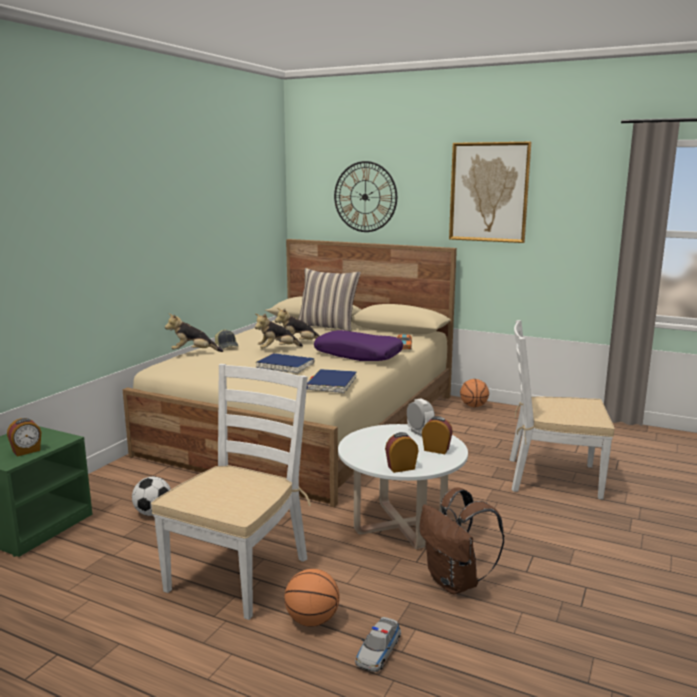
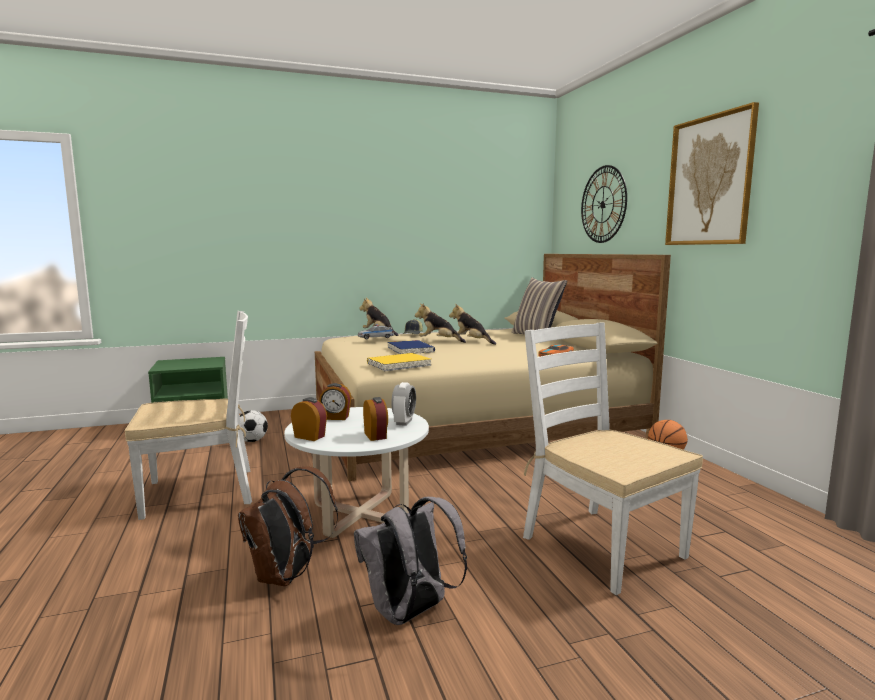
camera: 45 degrees right, 5 degrees down
alarm clock [7,418,42,457] -> alarm clock moved to [319,383,351,420]
basketball [284,569,340,627] -> none
blue book [307,369,357,394] -> yellow book [367,353,431,372]
purple pillow [314,330,403,361] -> none
toy car [355,617,401,672] -> toy car moved to [358,325,394,339]
none -> grey backpack [354,497,467,625]

